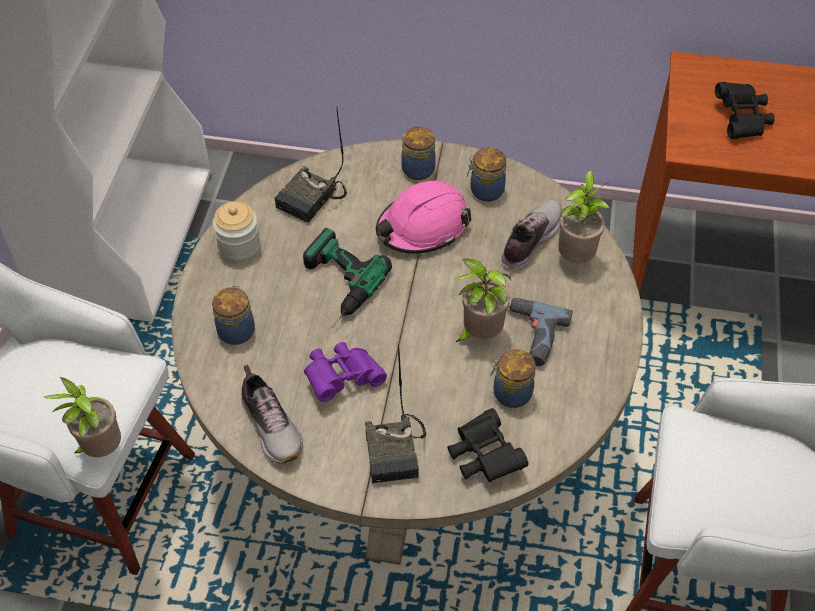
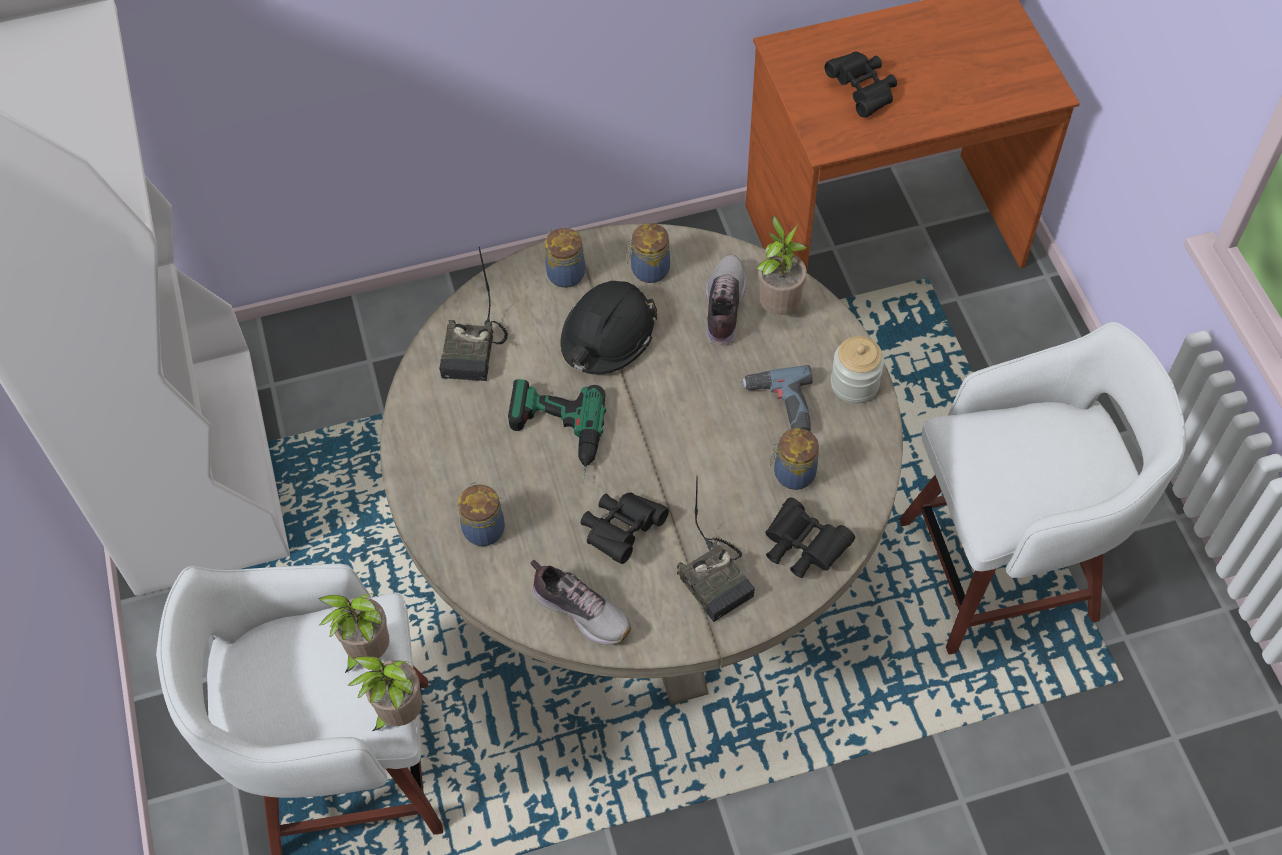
camera: 25 degrees left, 5 degrees up
jar [213,201,261,262] -> jar moved to [831,336,884,404]
purple binoculars [304,342,387,402] -> black binoculars [581,492,669,564]
pink hard hat [376,181,471,254] -> black hard hat [560,281,657,374]
potted plant [455,259,511,342] -> potted plant moved to [319,594,389,673]

